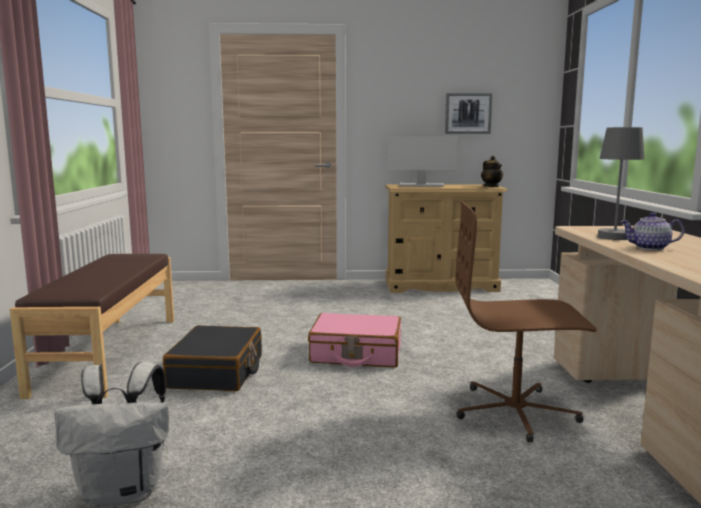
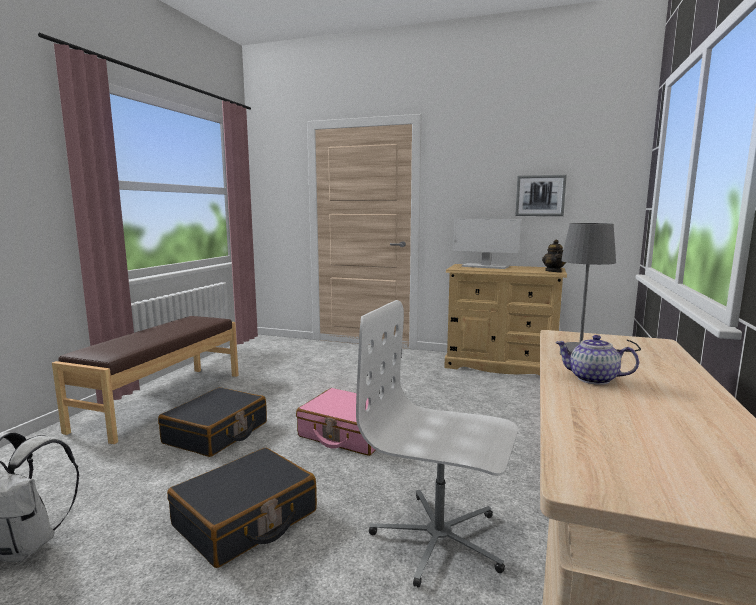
camera: 20 degrees right, 0 degrees up
brown office chair [455,201,597,443] -> white office chair [356,300,518,588]
none -> black suitcase [167,448,317,568]

